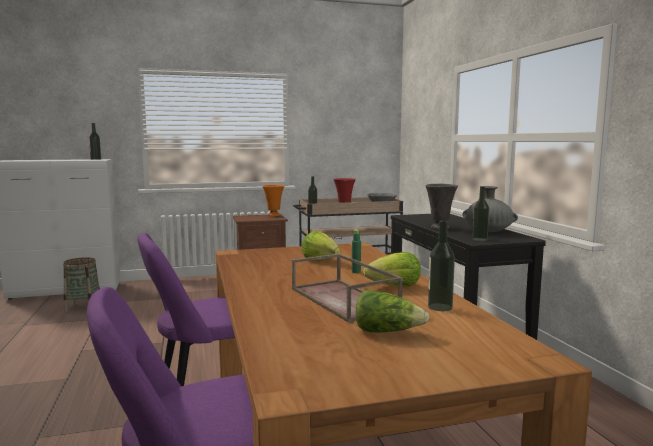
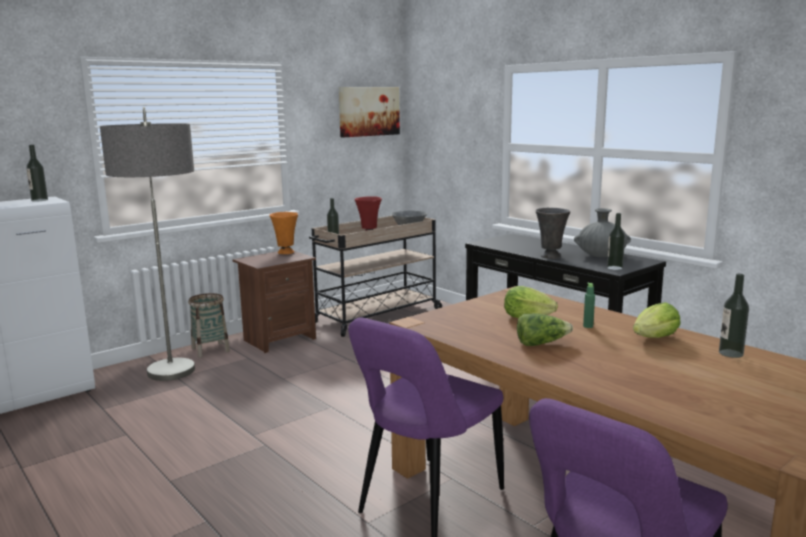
camera: 25 degrees left, 5 degrees up
basket [63,257,100,312] -> basket moved to [188,293,230,358]
brown tray [292,254,403,323] -> none
lettuce [356,290,429,333] -> lettuce moved to [517,313,573,346]
none -> floor lamp [100,107,195,381]
none -> picture [339,87,400,137]

